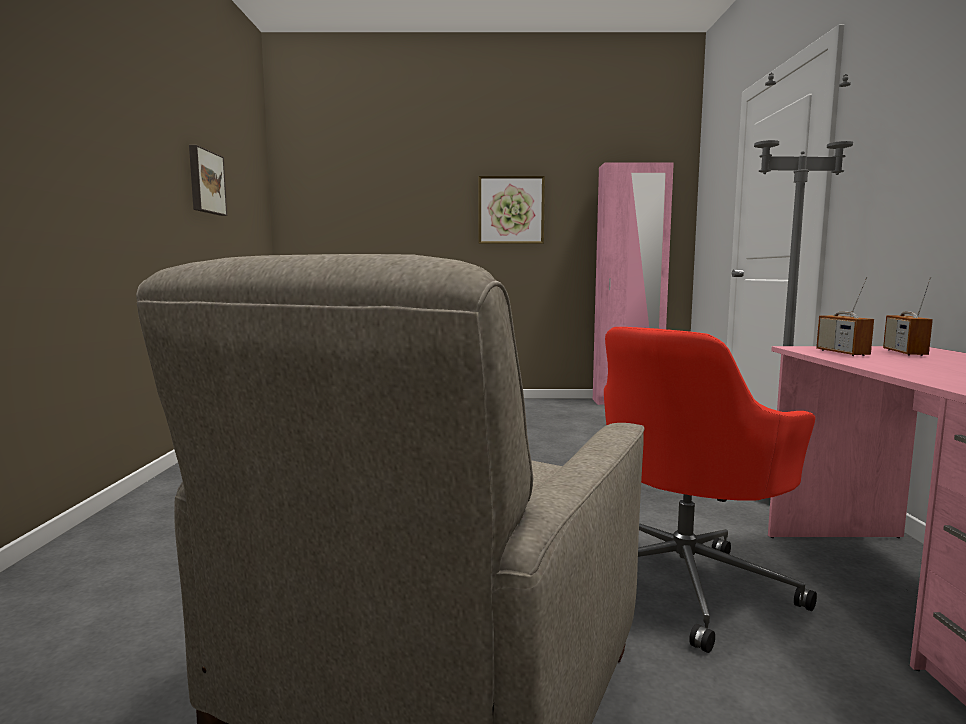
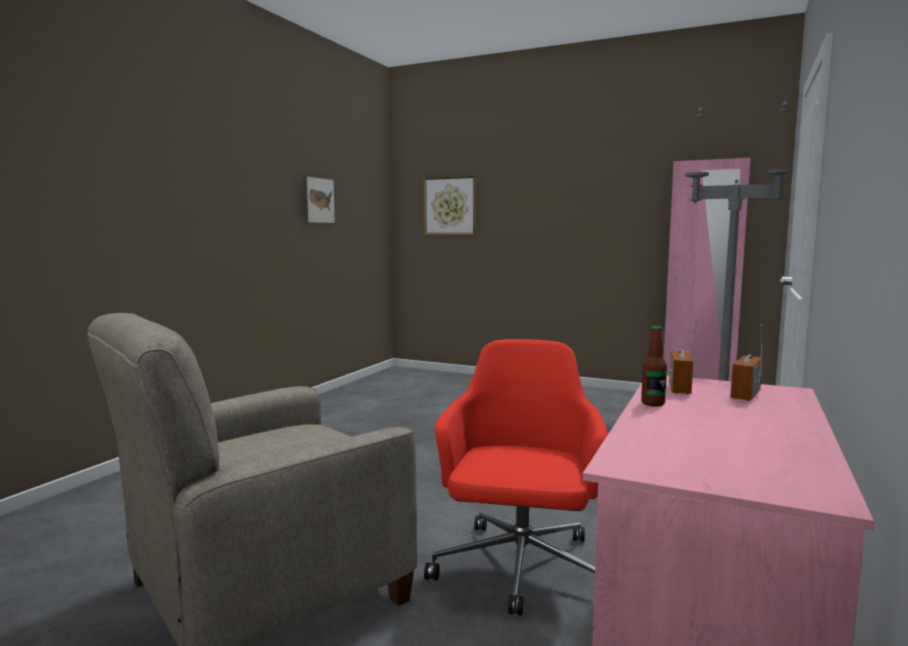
camera: 25 degrees right, 0 degrees up
picture [479,176,545,244] -> picture moved to [424,176,477,235]
red office chair [604,327,817,653] -> red office chair turned 120 degrees clockwise [424,339,607,615]
none -> bottle [641,326,667,406]

